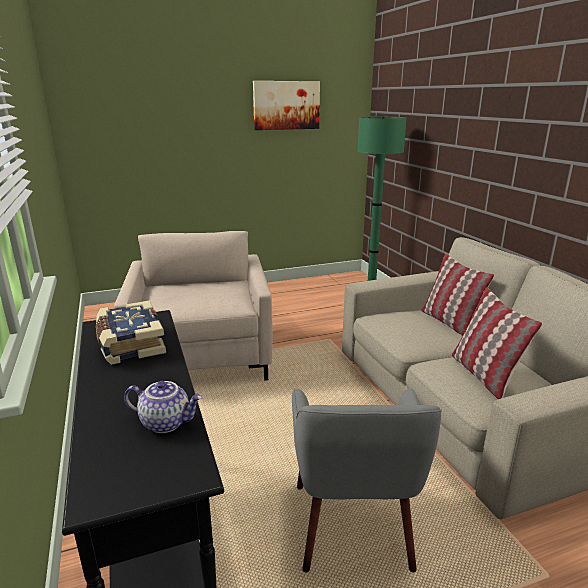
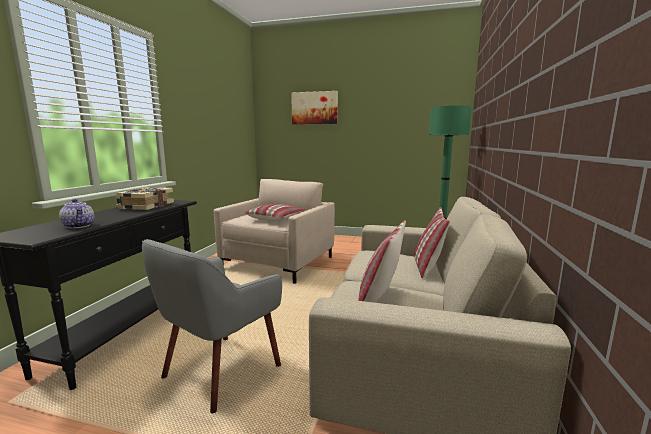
camera: 35 degrees right, 10 degrees down
picture [253,81,320,130] -> picture moved to [291,91,338,124]
none -> pillow [244,204,305,221]

